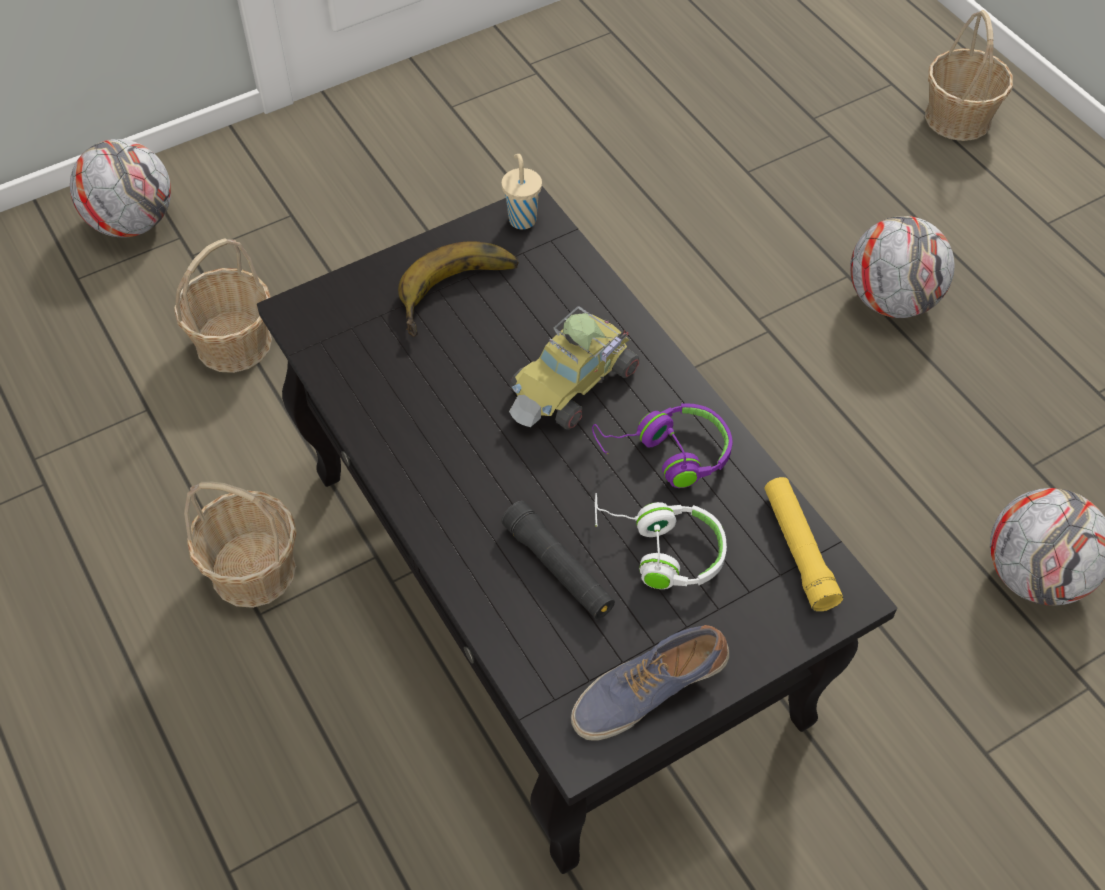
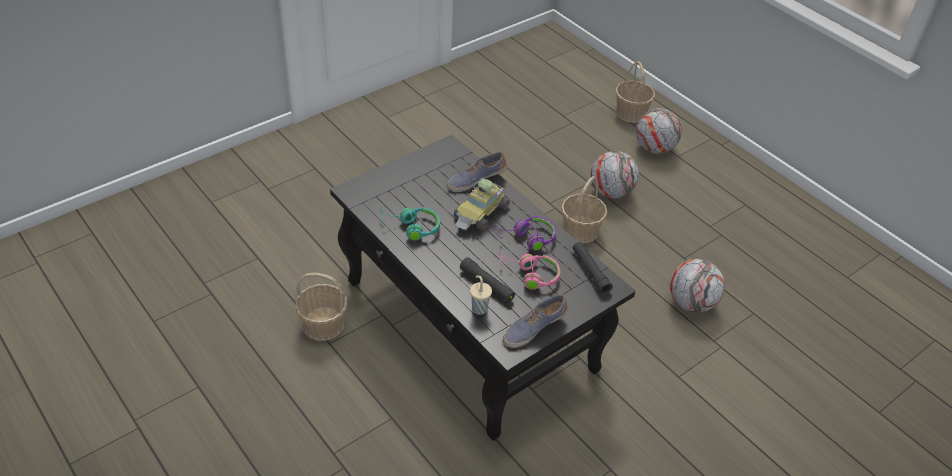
camera: 10 degrees left, 10 degrees down
football [70,139,171,238] -> football moved to [636,108,682,154]
basket [174,238,272,373] -> basket moved to [561,176,607,243]
banana [398,242,519,337] -> none
beige cup [502,154,542,229] -> beige cup moved to [470,276,492,315]
white headphones [595,493,727,589] -> pink headphones [500,252,560,290]
yellow flashlight [765,477,843,612] -> black flashlight [573,242,613,294]
none -> turquoise headphones [380,207,440,241]
none -> shoe [447,152,507,192]

